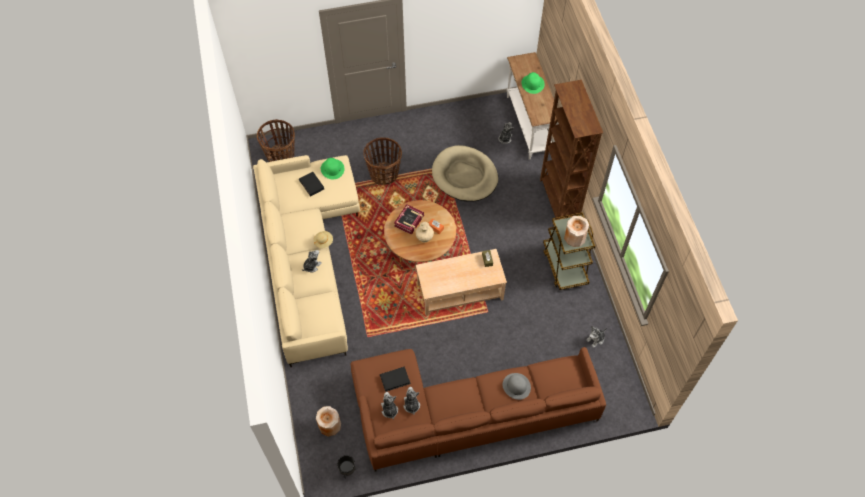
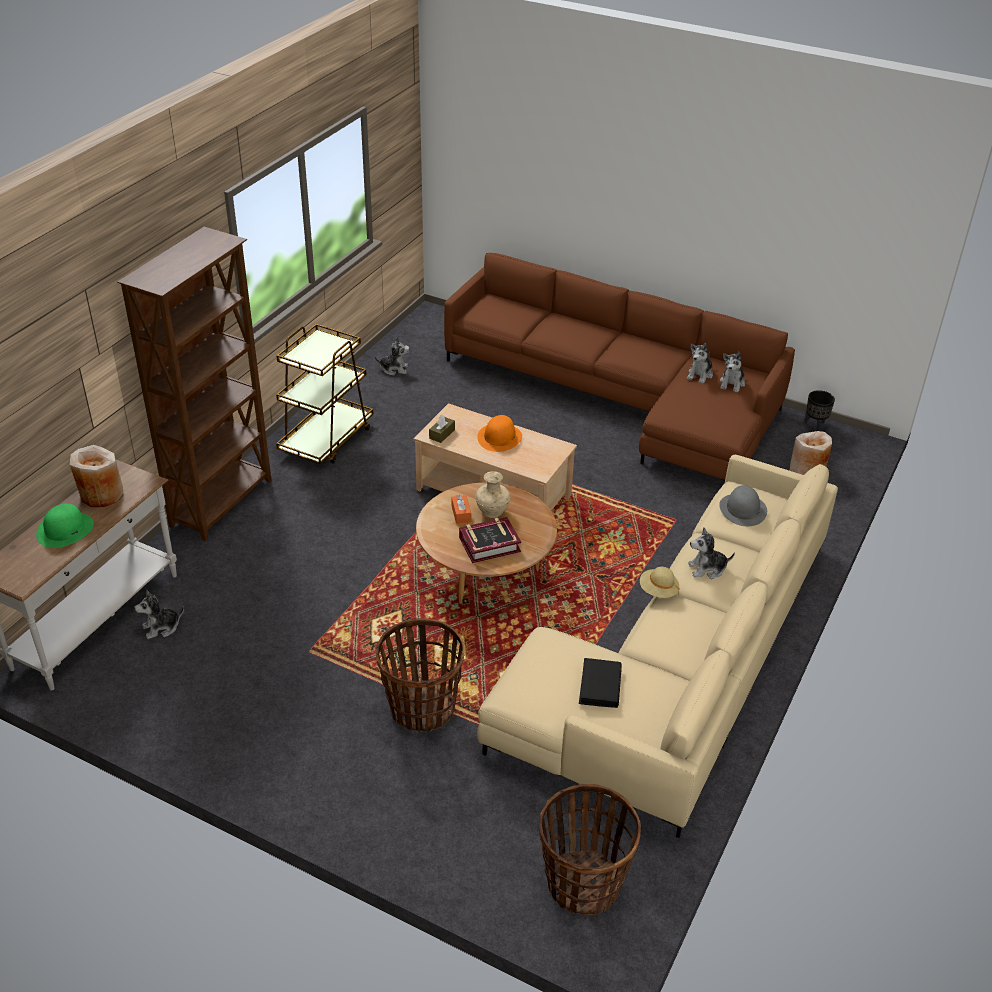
camera: 140 degrees left, 20 degrees down
green hat [321,158,344,180] -> none
black book [380,367,411,392] -> none
beige dog bed [432,145,498,201] -> none
grey hat [503,373,531,400] -> grey hat moved to [719,485,767,526]
beige vase [564,216,589,247] -> beige vase moved to [70,445,123,508]
none -> orange hat [477,415,522,452]

